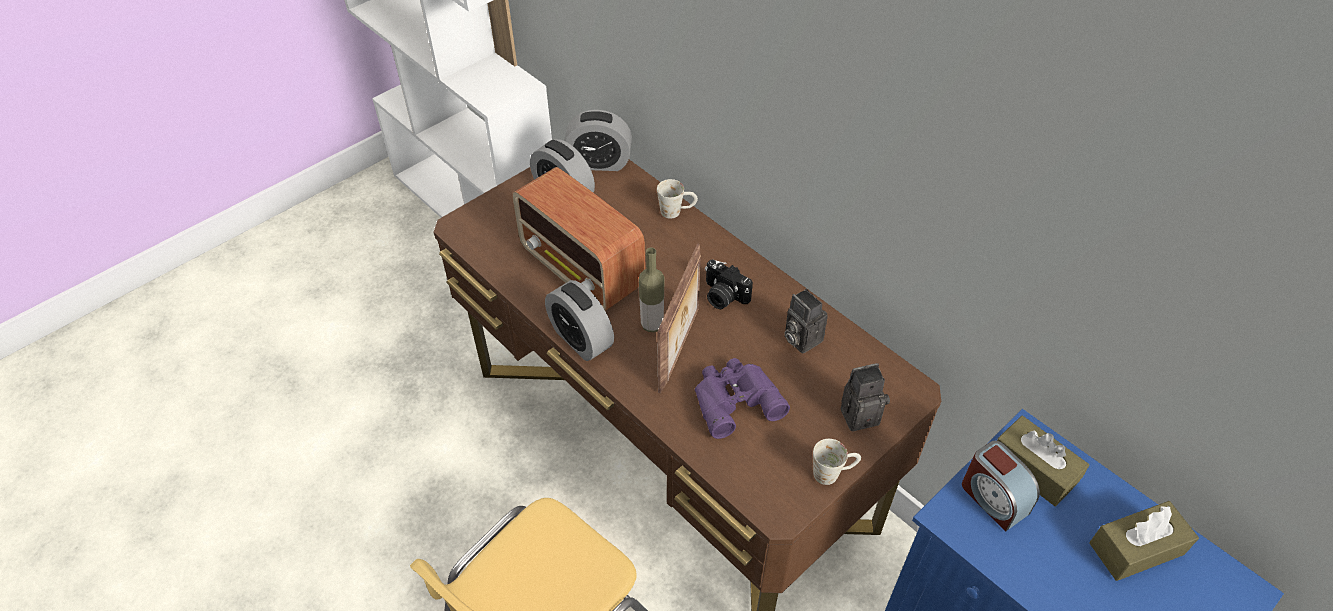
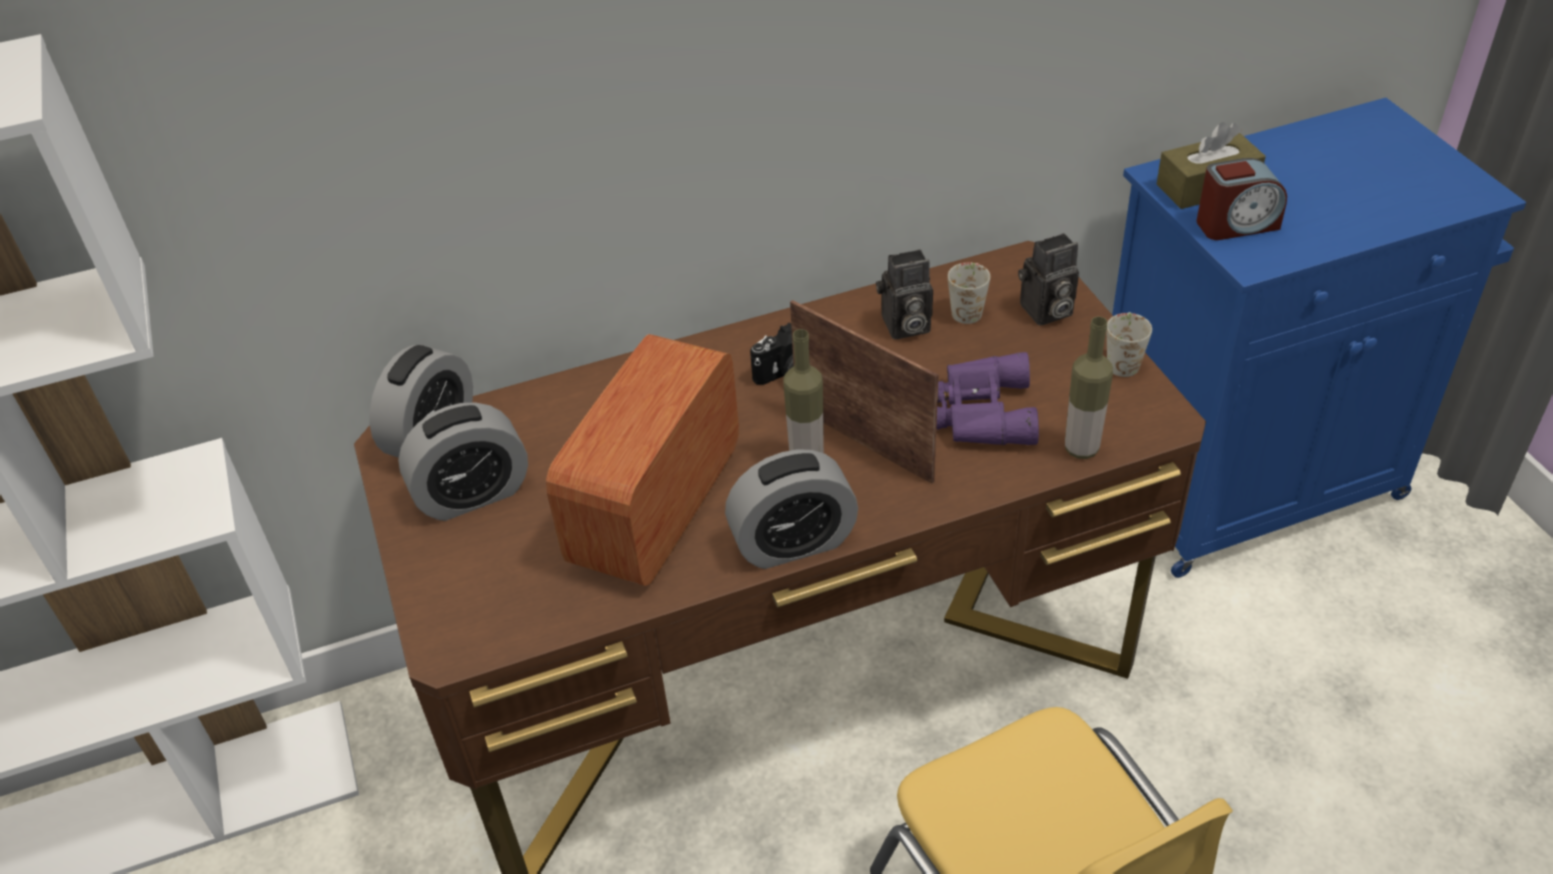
camera: 65 degrees left, 5 degrees down
radio [512,167,645,311] -> radio turned 135 degrees clockwise [546,334,739,586]
white mug [657,179,698,219] -> white mug moved to [948,263,990,324]
camera [841,363,890,431] -> camera turned 120 degrees counterclockwise [1018,233,1079,325]
brown tissue box [1089,501,1199,581] -> none
none -> bottle [1065,317,1113,459]

